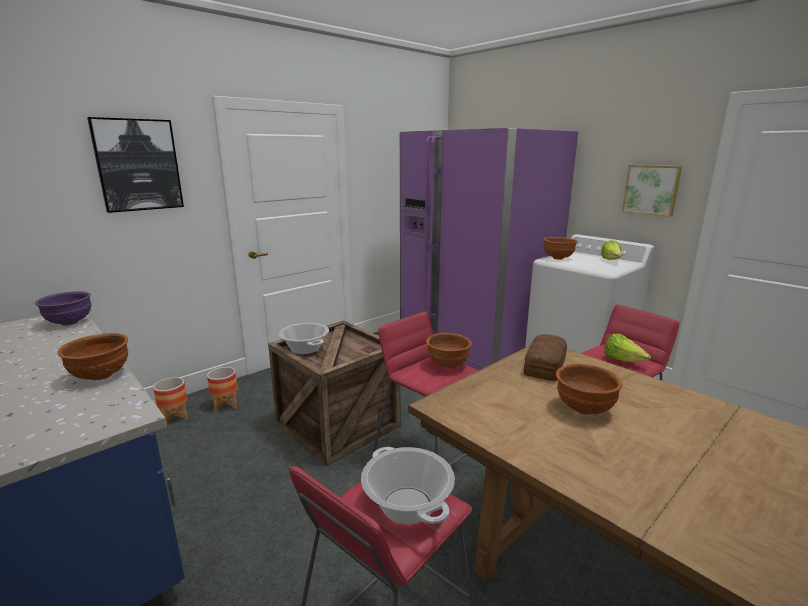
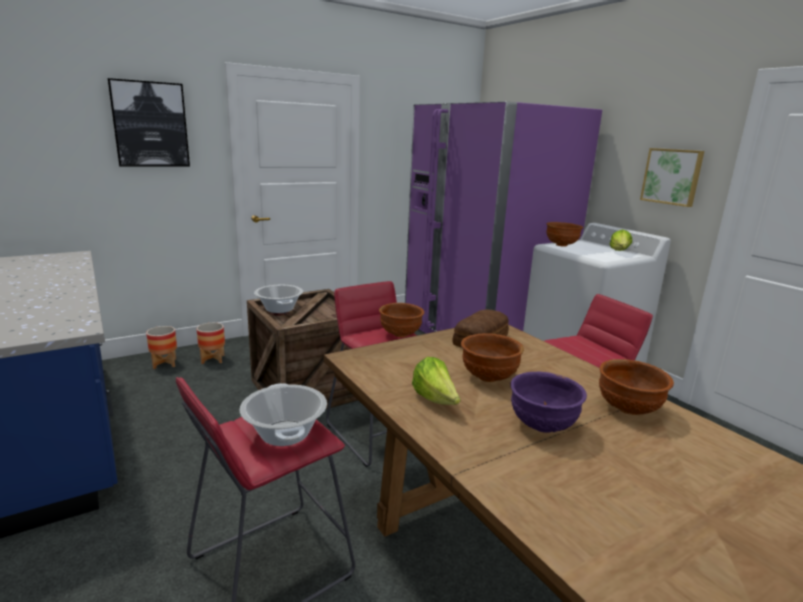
camera: 10 degrees right, 0 degrees up
purple bowl [35,291,91,326] -> purple bowl moved to [511,372,587,433]
brown bowl [57,333,128,380] -> brown bowl moved to [599,359,674,415]
lettuce [604,333,651,362] -> lettuce moved to [412,357,461,405]

